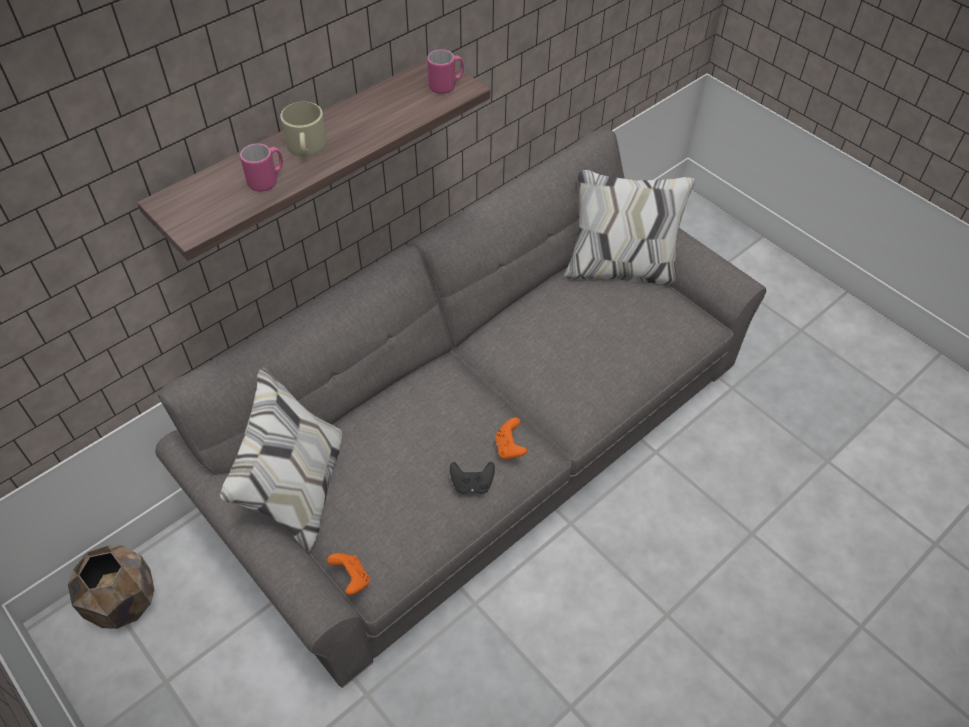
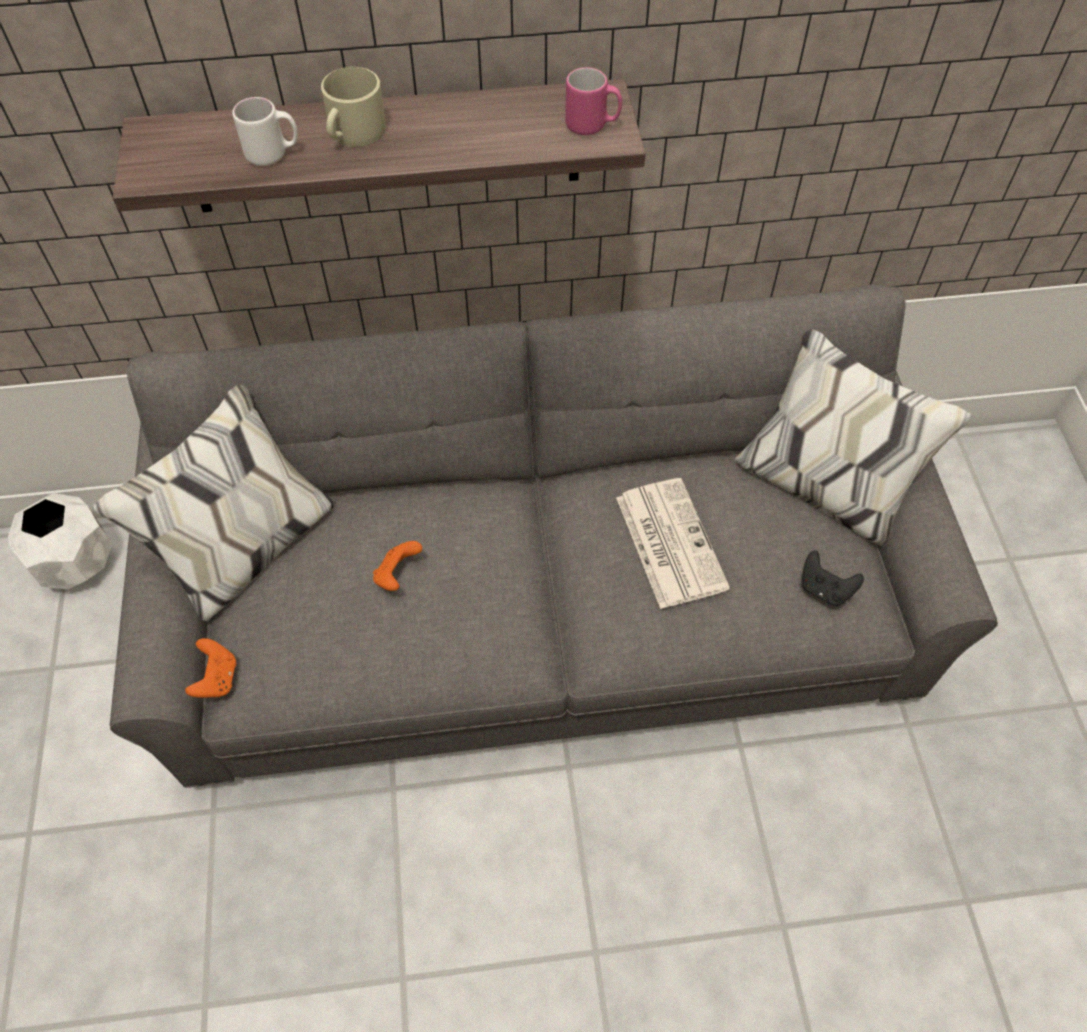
camera: 35 degrees right, 5 degrees up
brown planter [68,545,154,629] -> white planter [7,493,112,590]
pink mug [240,143,283,192] -> white mug [232,97,298,166]
black game controller [450,462,495,494] -> black game controller moved to [802,550,864,606]
orange game controller [495,418,527,460] -> orange game controller moved to [373,541,422,591]
none -> newspaper [616,478,730,609]

